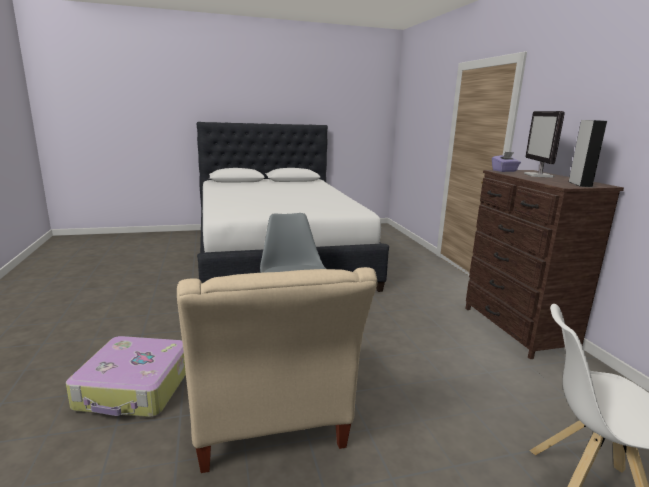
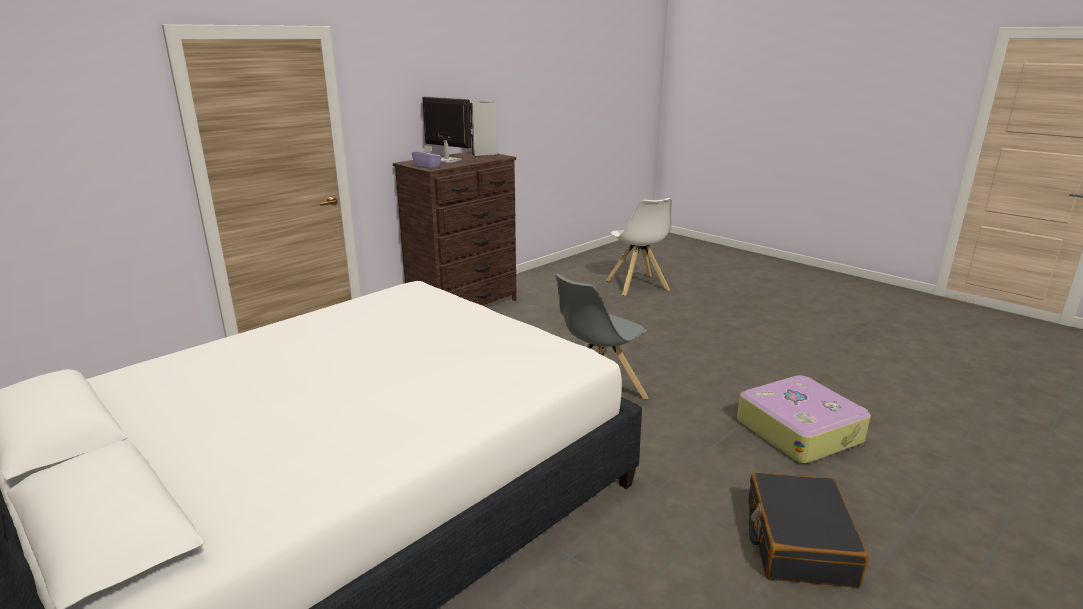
camera: 120 degrees left, 5 degrees up
beige armchair [177,267,377,473] -> none
monitor [524,111,565,178] -> monitor turned 120 degrees counterclockwise [422,97,472,163]
none -> black suitcase [748,472,869,588]

